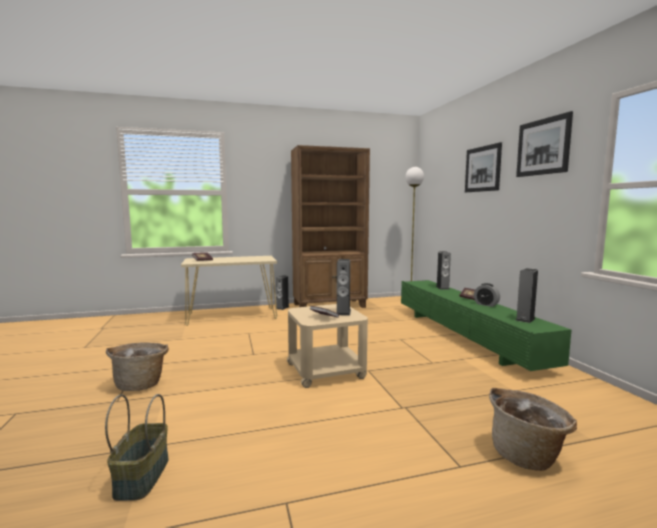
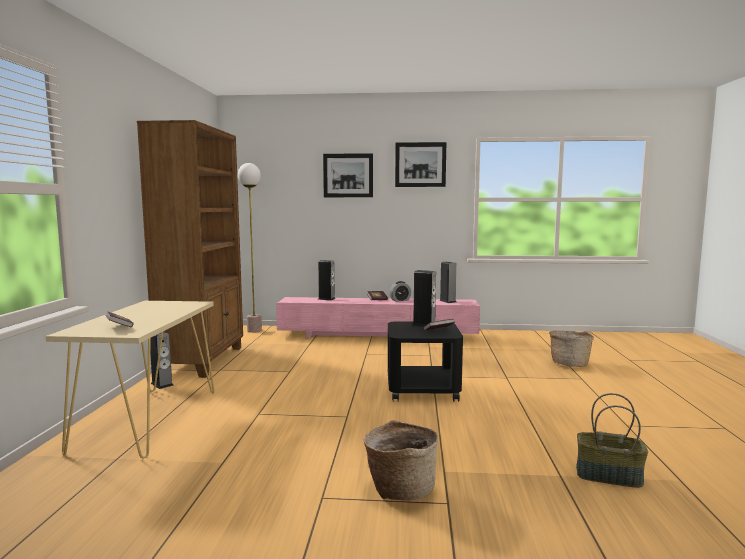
camera: 70 degrees left, 0 degrees up
beige side table [287,304,368,388] -> black side table [388,321,463,402]
green tv stand [401,280,571,371] -> pink tv stand [276,297,480,339]

